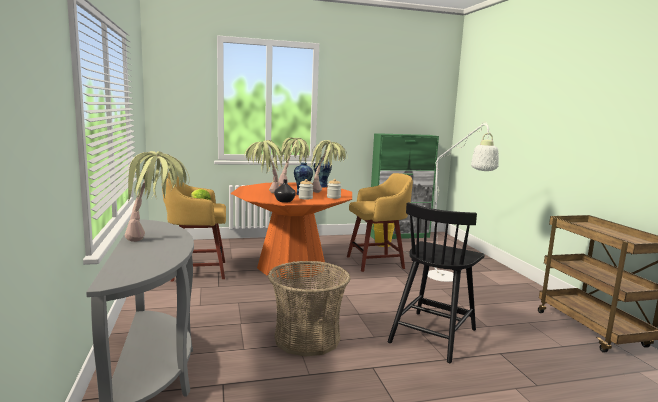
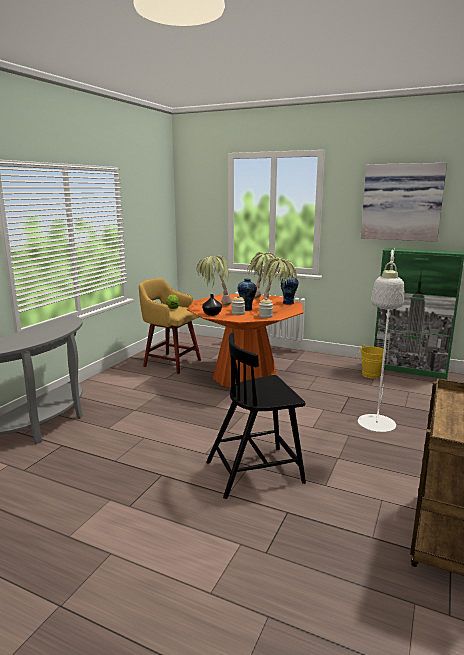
camera: 40 degrees right, 5 degrees up
potted plant [124,151,190,242] -> none
basket [268,261,350,357] -> none
yellow stool [347,173,413,272] -> none
none -> picture [361,163,447,242]

